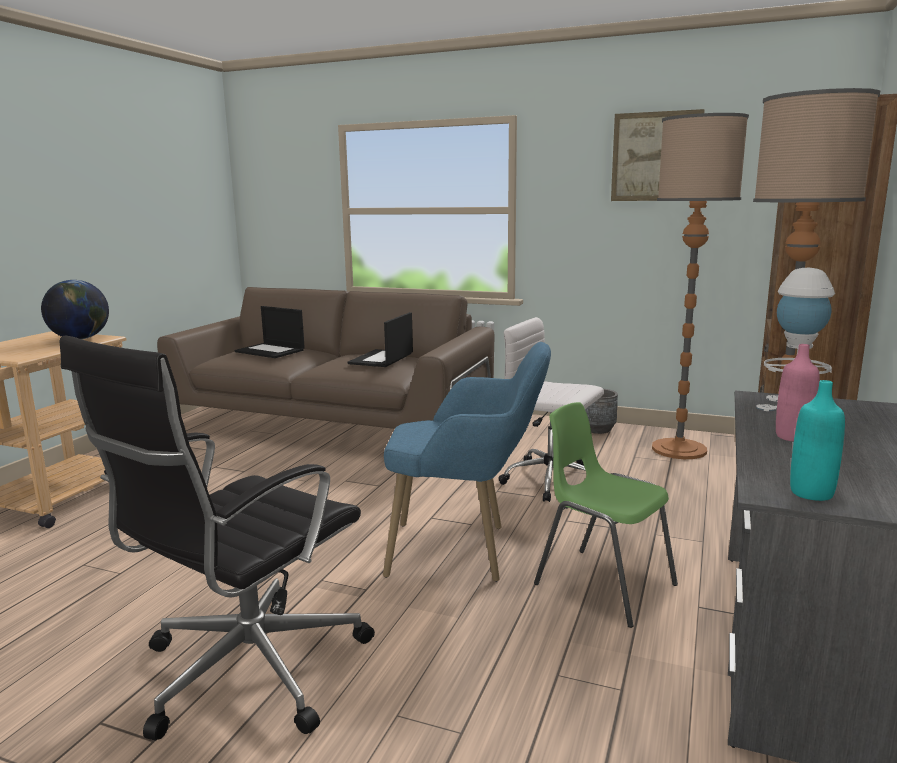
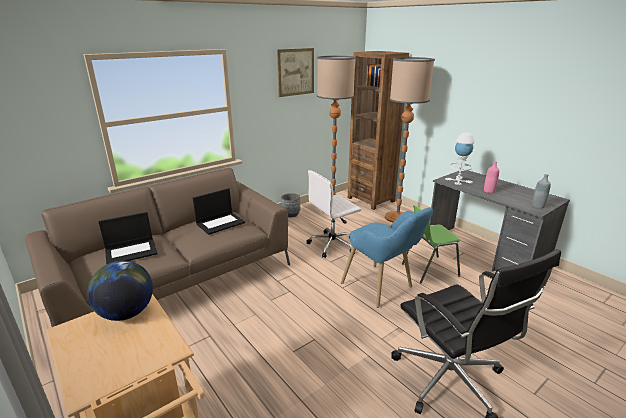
camera: 60 degrees left, 10 degrees up
laptop [348,312,413,367] -> laptop turned 90 degrees counterclockwise [193,188,245,235]
blue armchair [383,342,551,582] -> blue armchair turned 105 degrees clockwise [341,207,433,308]
turquoise bottle [790,380,845,501] -> grey bottle [532,174,551,209]

